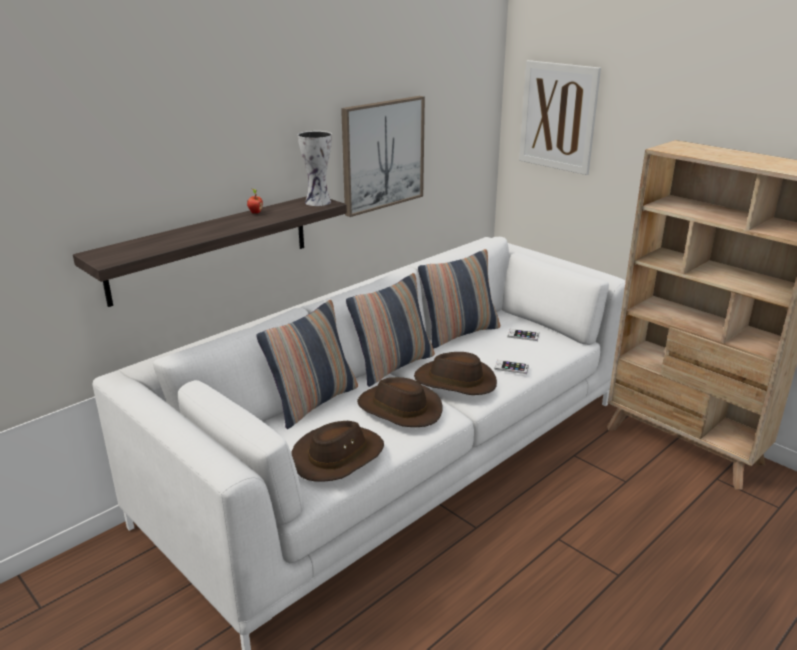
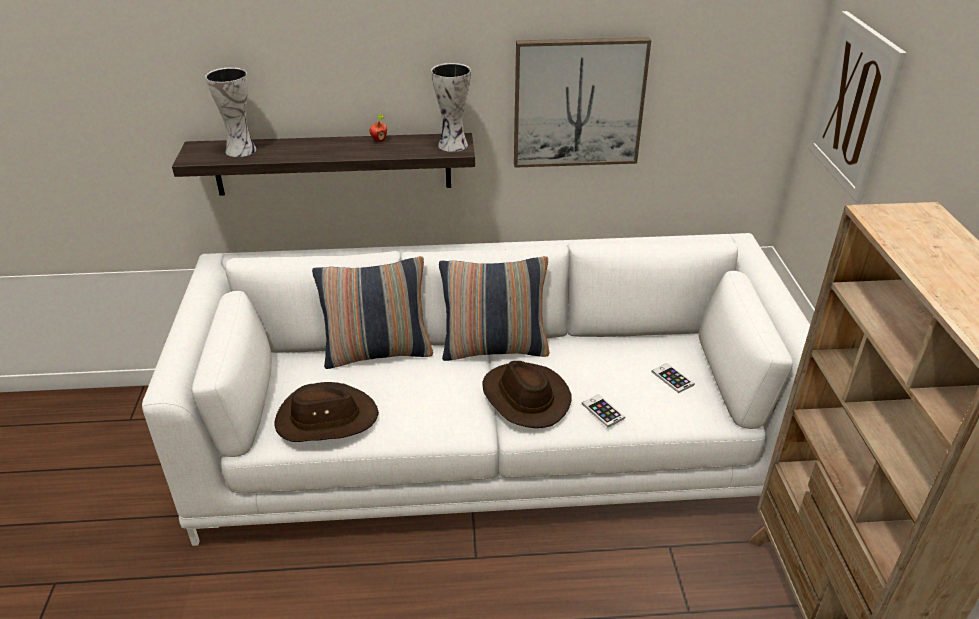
camera: 40 degrees right, 10 degrees up
brown hat [357,377,443,427] -> none
pillow [418,249,500,348] -> none
none -> vase [205,67,256,157]

